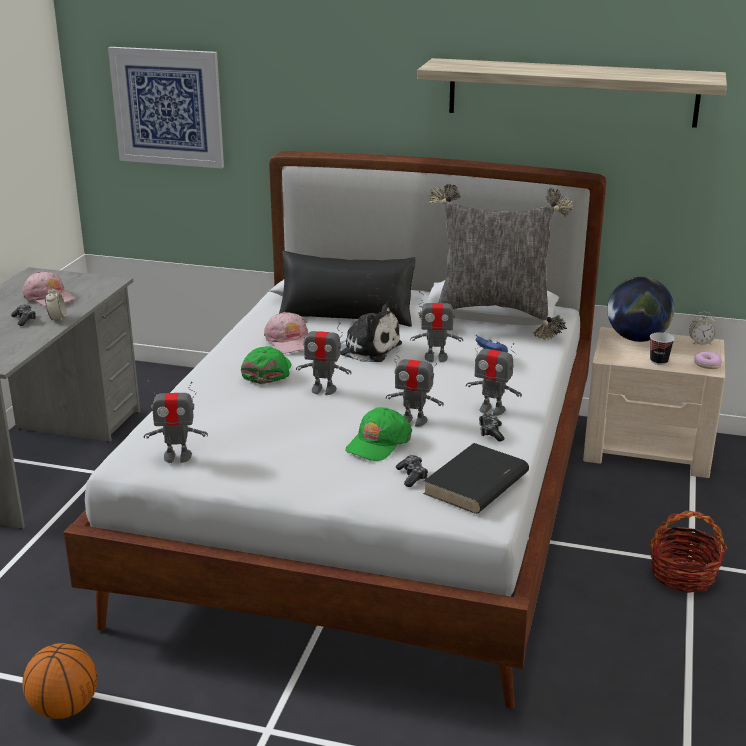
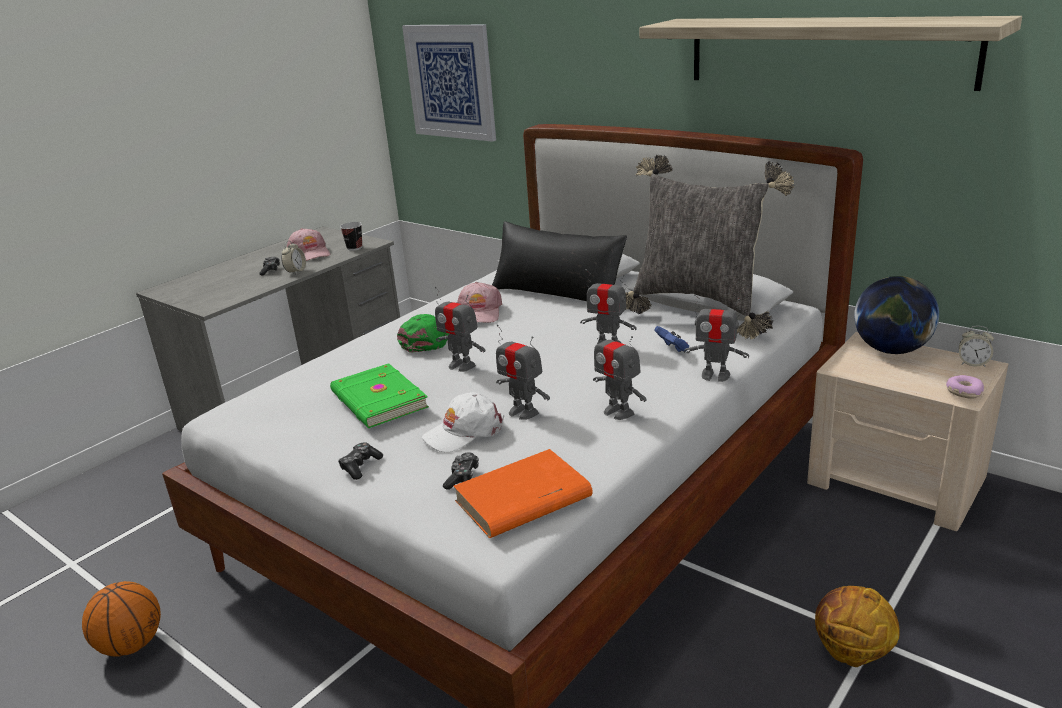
camera: 25 degrees right, 0 degrees up
toy robot [144,381,208,463] -> toy robot moved to [684,294,749,382]
plush toy [340,303,402,362] -> none
green cap [345,407,412,461] -> white cap [422,392,504,453]
black book [423,443,529,514] -> orange book [453,449,593,538]
game controller [479,414,504,441] -> game controller moved to [338,442,383,480]
basket [649,511,727,593] -> basketball [815,586,900,667]
cup [650,332,675,365] -> cup moved to [340,222,362,251]
none -> green book [330,363,429,428]

